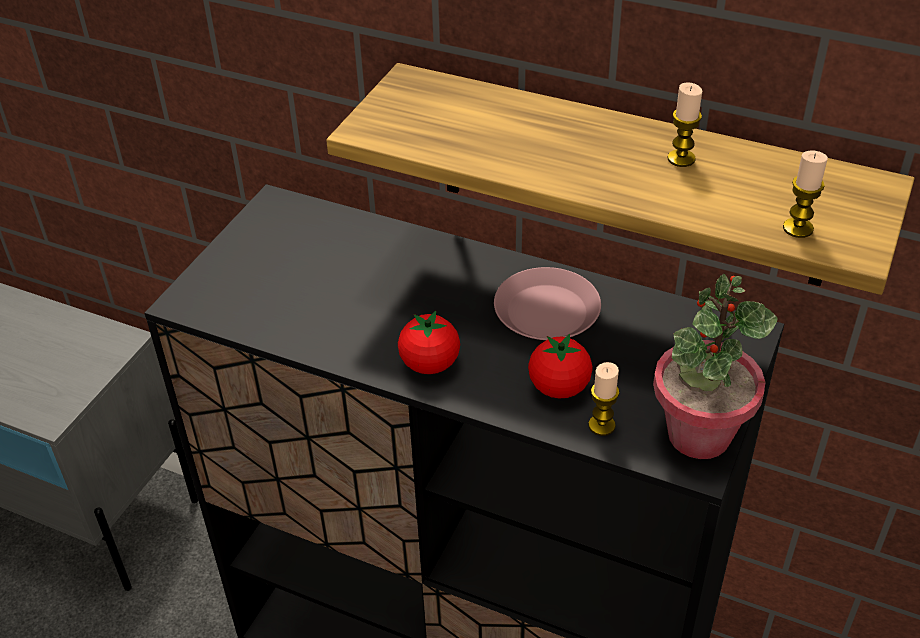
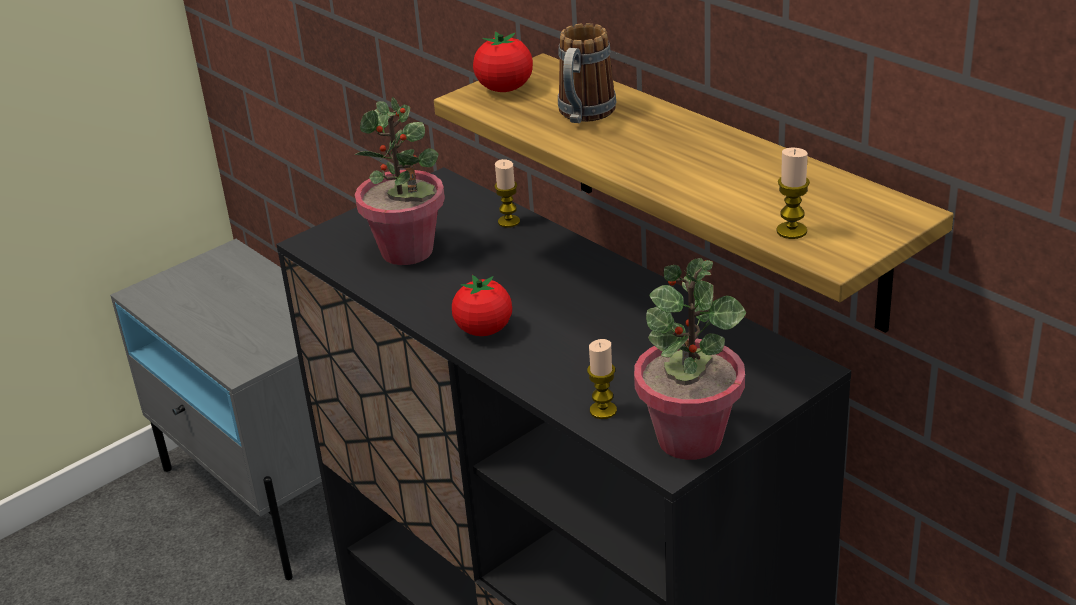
camera: 25 degrees right, 10 degrees down
pink plate [494,267,601,340] -> none
tomato [528,334,593,399] -> tomato moved to [473,31,533,92]
candle [667,82,702,167] -> candle moved to [494,159,520,228]
none -> potted plant [355,97,445,265]
none -> mug [558,23,616,123]

